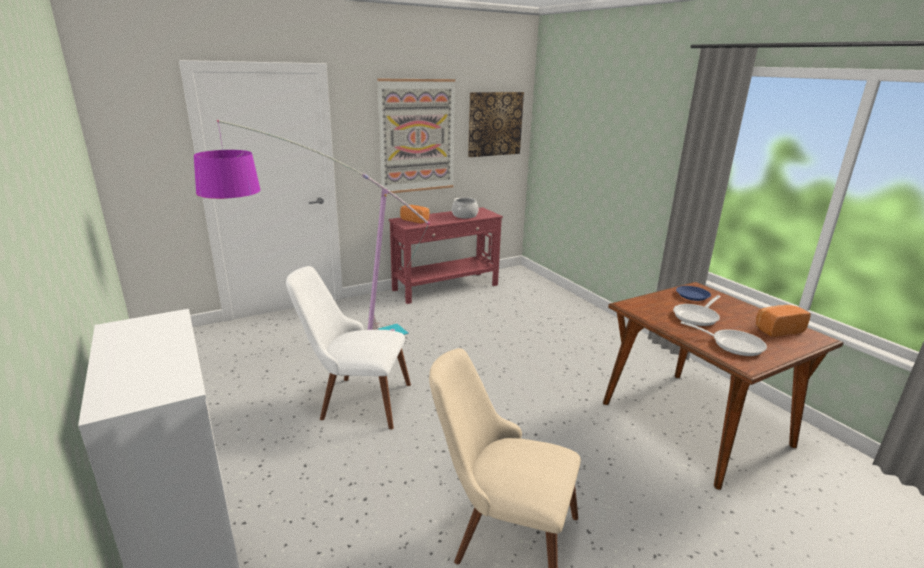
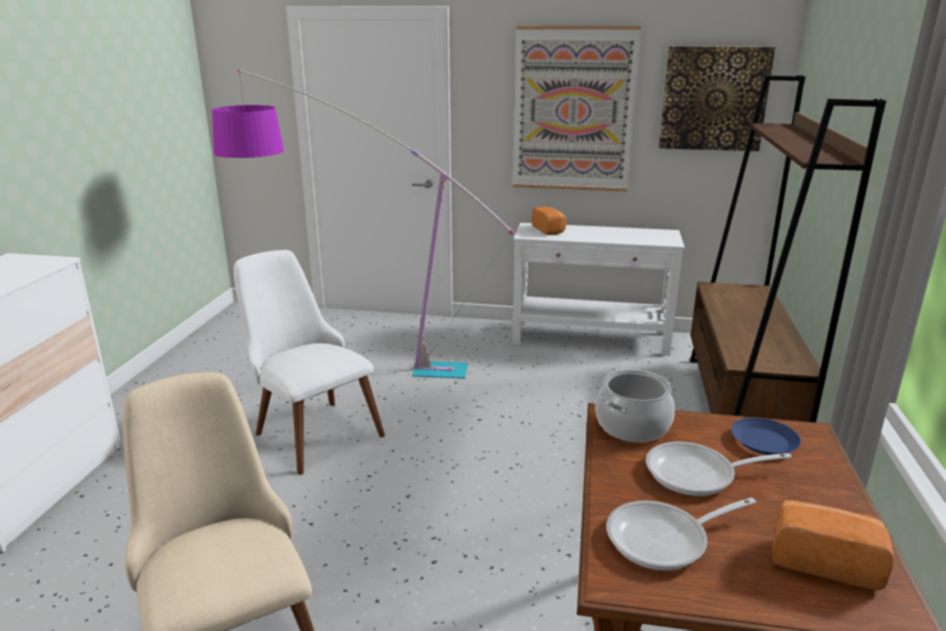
camera: 40 degrees right, 0 degrees up
red console table [389,207,503,304] -> white console table [512,223,685,356]
cooking pot [452,197,478,218] -> cooking pot moved to [595,370,675,443]
frying pan [681,321,767,356] -> frying pan turned 90 degrees clockwise [606,498,756,571]
none -> brown bookcase [690,75,886,423]

